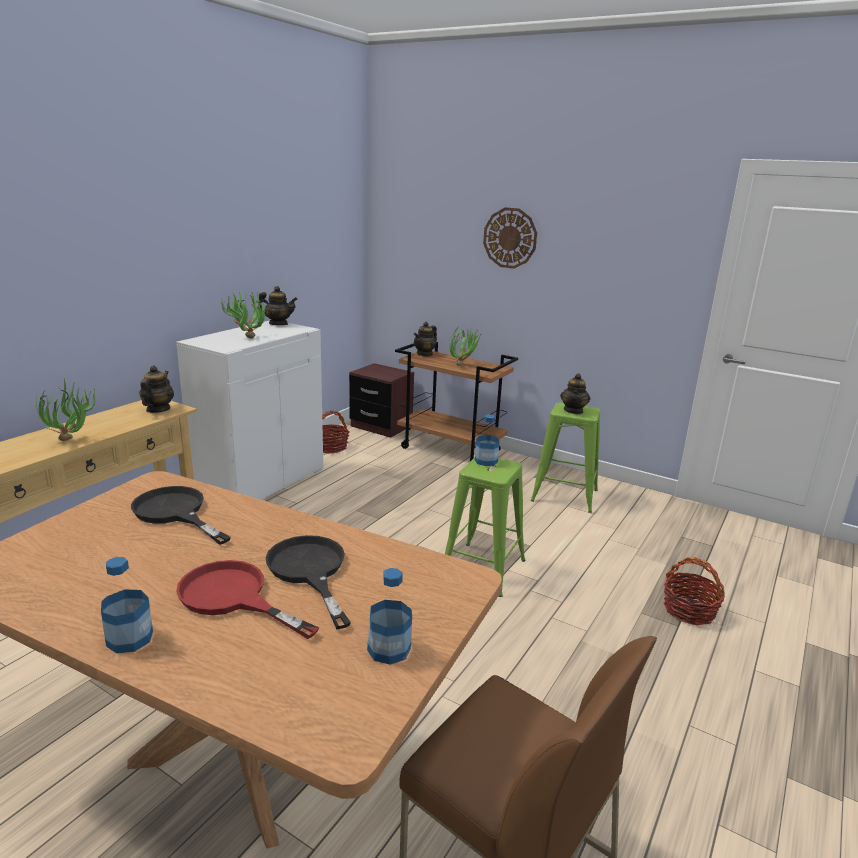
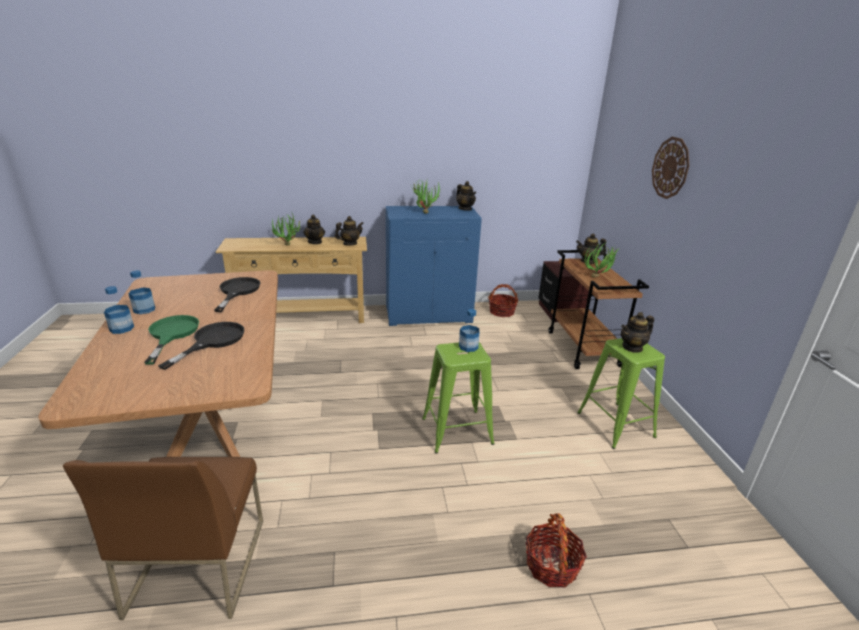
camera: 50 degrees right, 5 degrees up
white cabinet [176,320,323,500] -> blue cabinet [386,206,482,326]
red frying pan [176,560,319,639] -> green frying pan [144,315,199,365]
bottle [367,568,412,665] -> bottle moved to [128,270,155,314]
none -> teapot [303,215,325,244]

